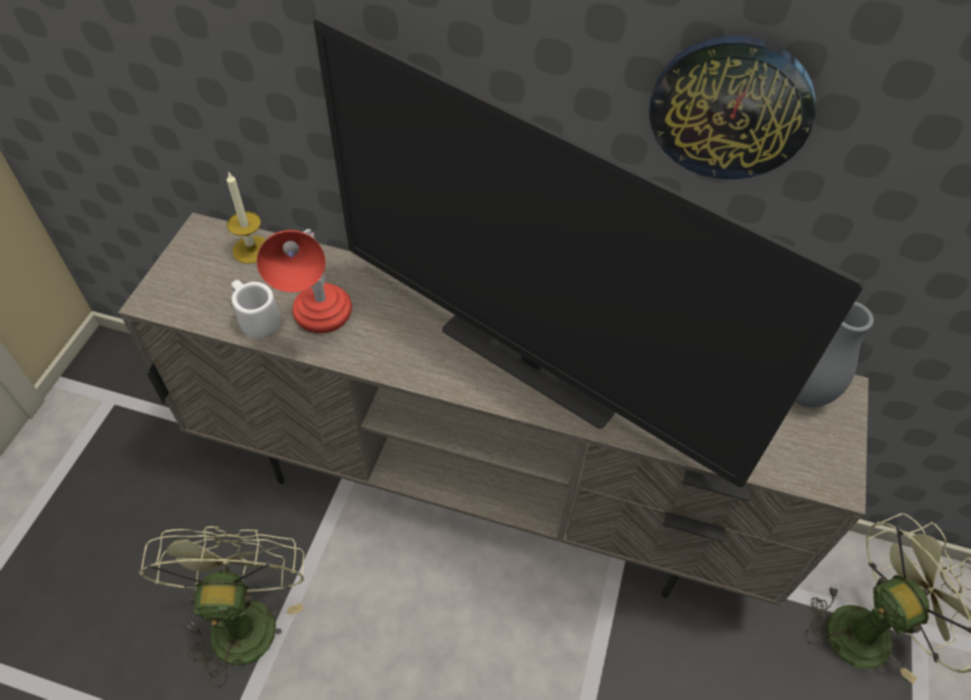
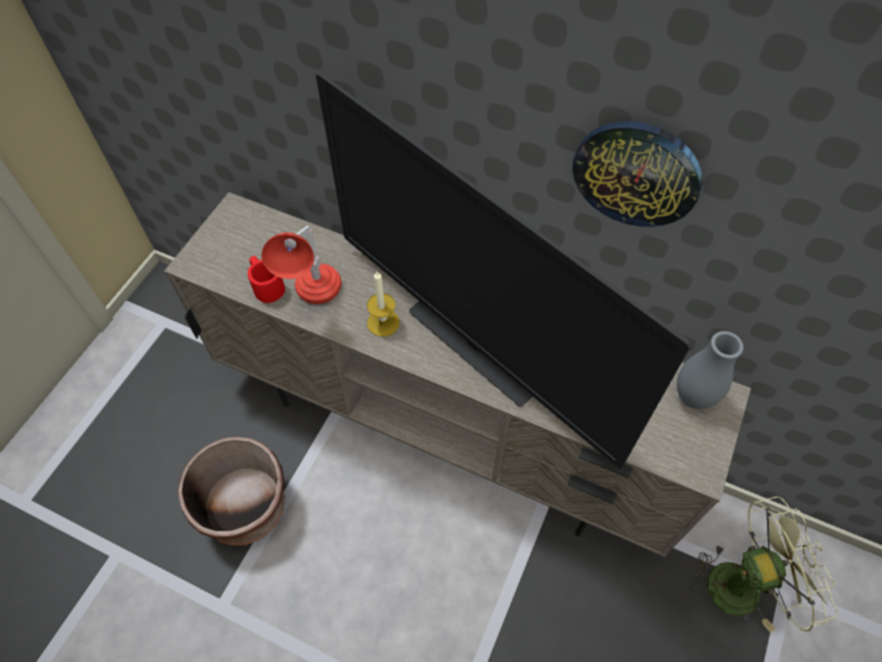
camera: 10 degrees right, 5 degrees up
green fan [139,526,304,686] -> brown planter [178,437,285,546]
candle [227,171,266,264] -> candle moved to [367,271,400,337]
white mug [231,280,280,338] -> red mug [248,256,285,303]

